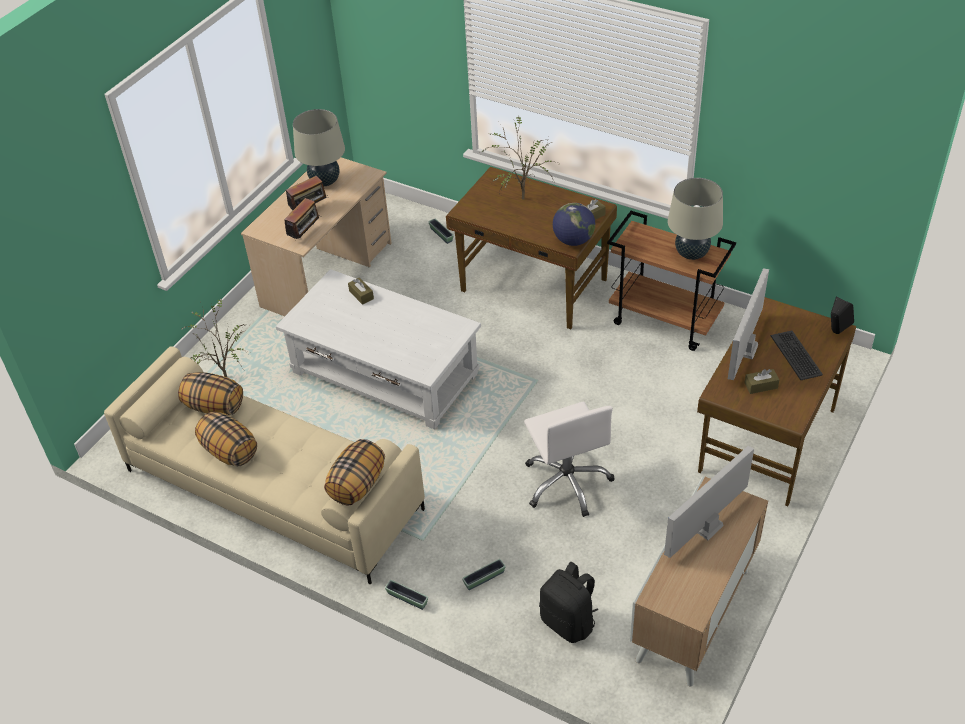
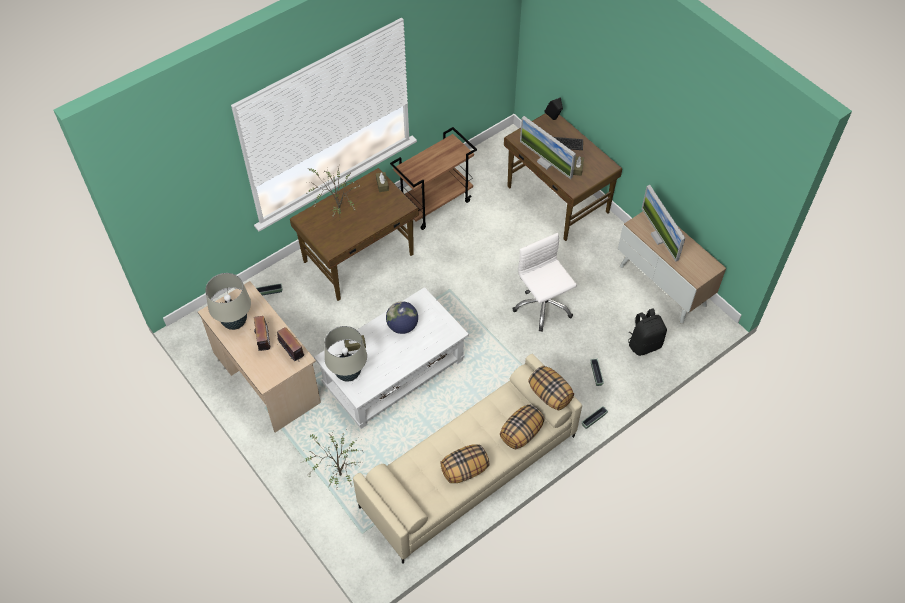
camera: 70 degrees left, 10 degrees up
pillow [178,372,243,415] -> pillow moved to [500,404,545,449]
white office chair [524,401,615,517] -> white office chair turned 120 degrees counterclockwise [512,233,577,332]
globe [553,203,595,246] -> globe moved to [386,301,418,334]
beige table lamp [668,178,723,260] -> beige table lamp moved to [324,326,367,382]

